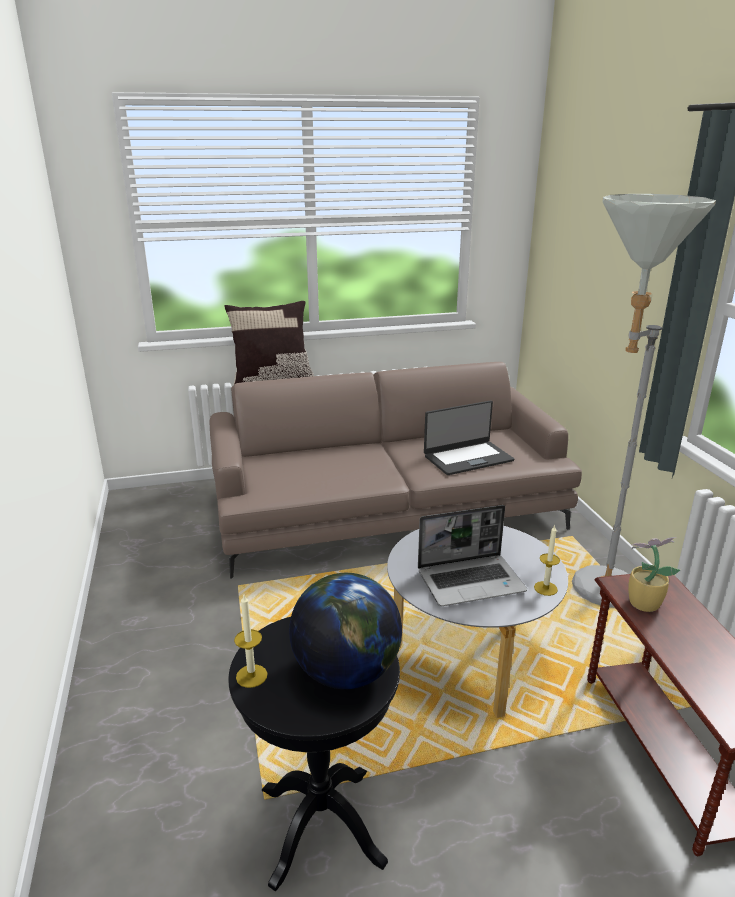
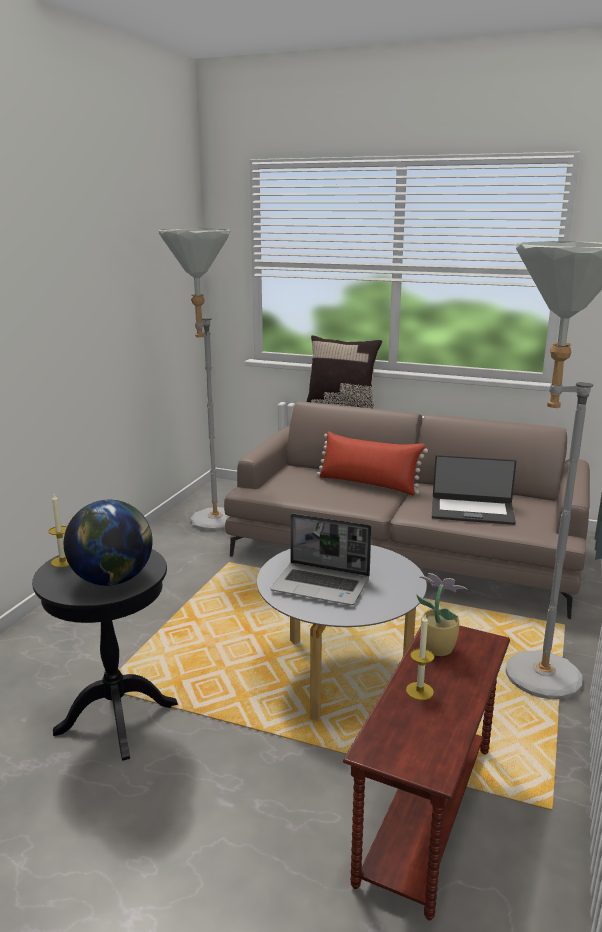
camera: 35 degrees right, 5 degrees down
candle [534,525,560,596] -> candle moved to [406,615,434,700]
none -> grey floor lamp [159,229,231,531]
none -> red pillow [317,431,428,496]

